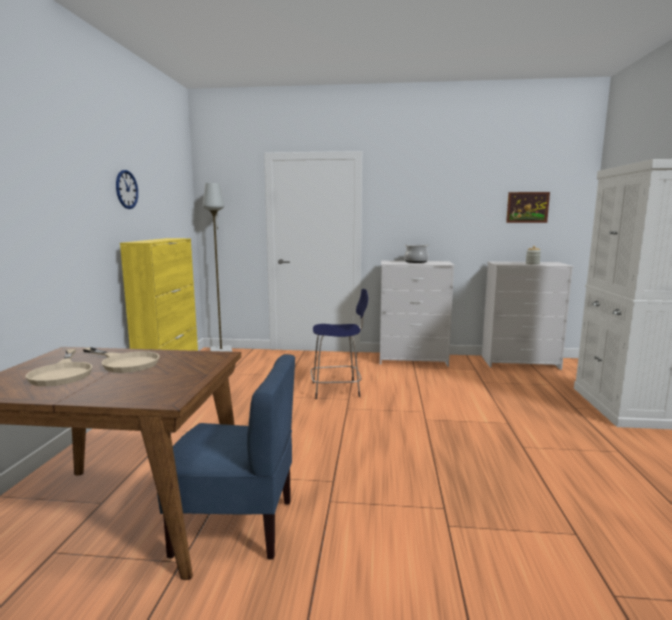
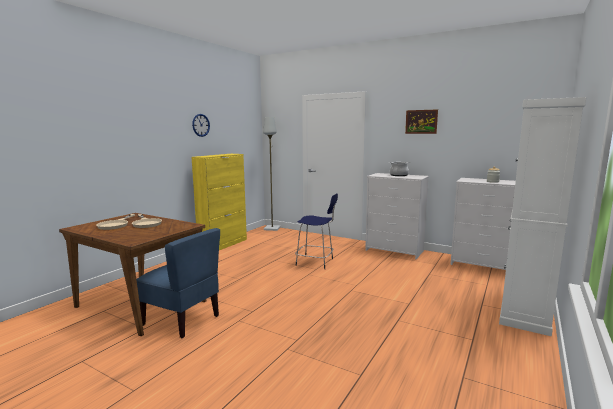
camera: 25 degrees right, 0 degrees up
picture [506,192,550,223] -> picture moved to [405,109,438,134]

